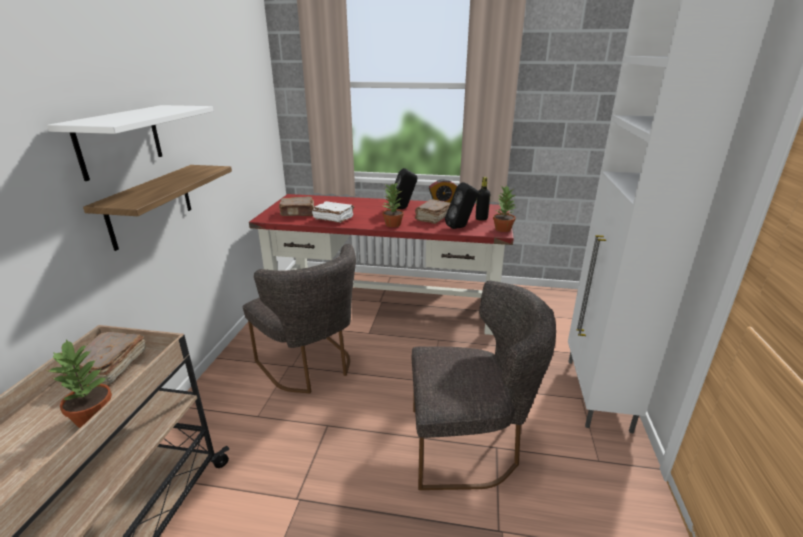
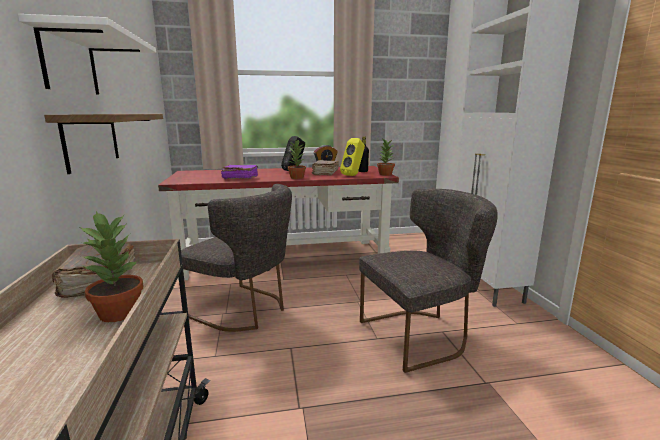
camera: 20 degrees left, 10 degrees down
brown book [279,196,314,216] -> none
white book [312,201,354,223] -> purple book [221,165,258,179]
black speaker [445,182,478,229] -> yellow speaker [340,138,365,176]

